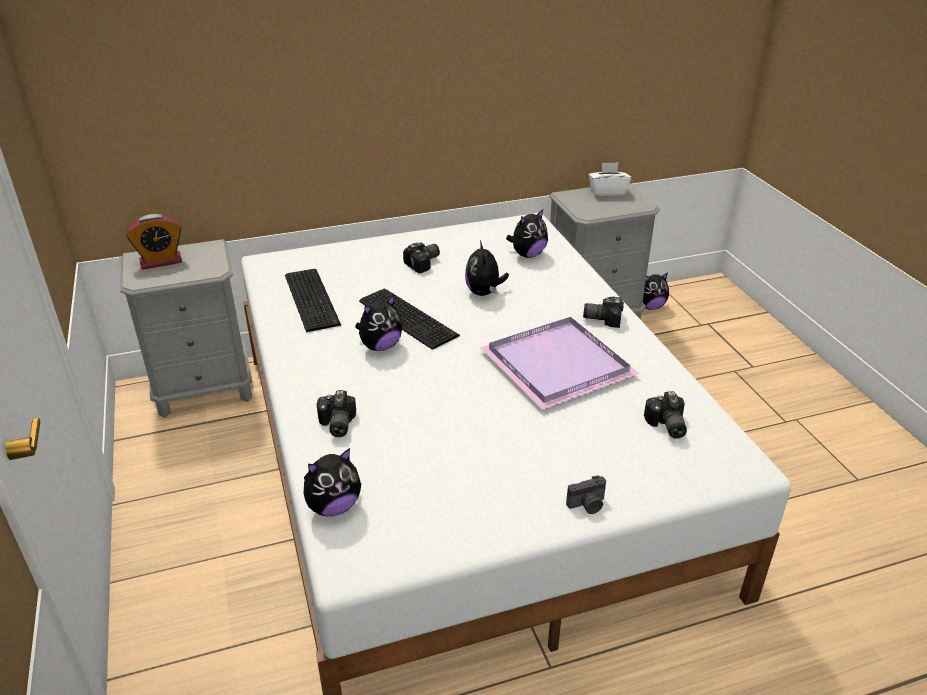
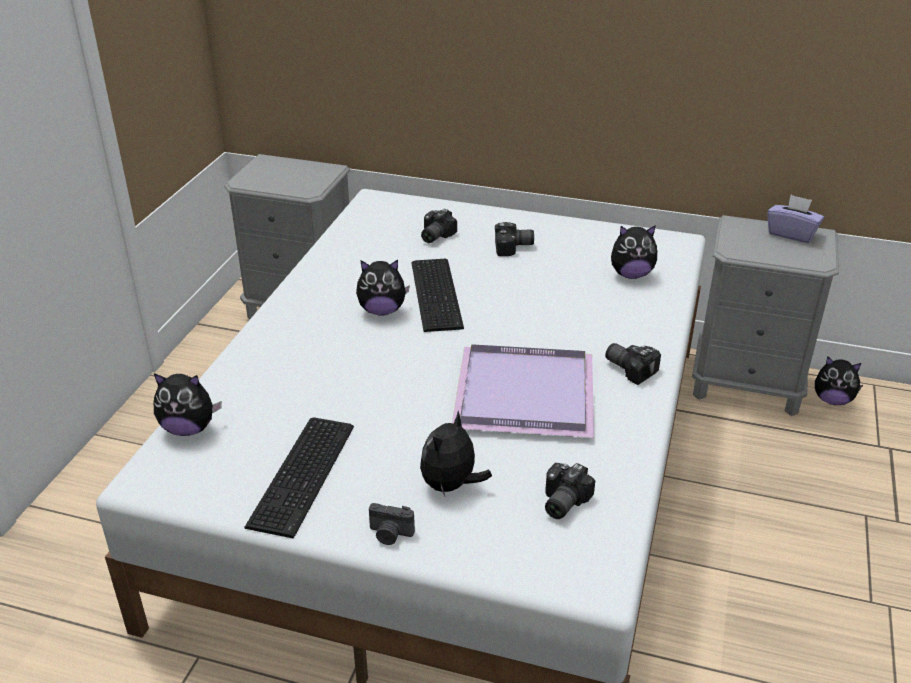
camera: 35 degrees right, 0 degrees up
alarm clock [126,214,182,270] -> none
keyboard [285,269,341,332] -> keyboard moved to [244,418,354,539]
camera [317,390,356,437] -> camera moved to [421,209,457,243]
plush toy [465,241,509,296] -> plush toy moved to [420,411,492,496]
white tissue box [588,162,631,196] -> purple tissue box [767,195,824,243]

